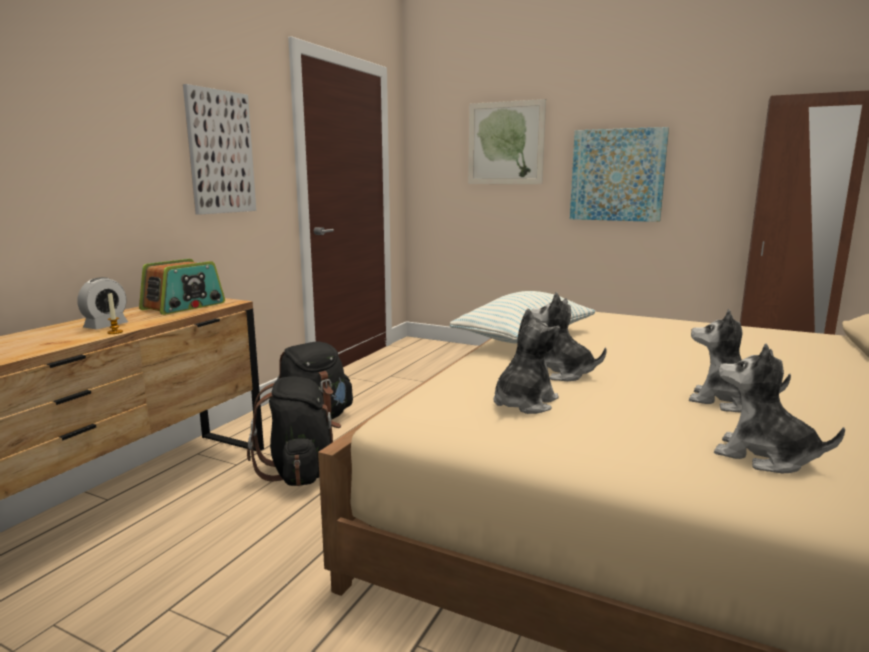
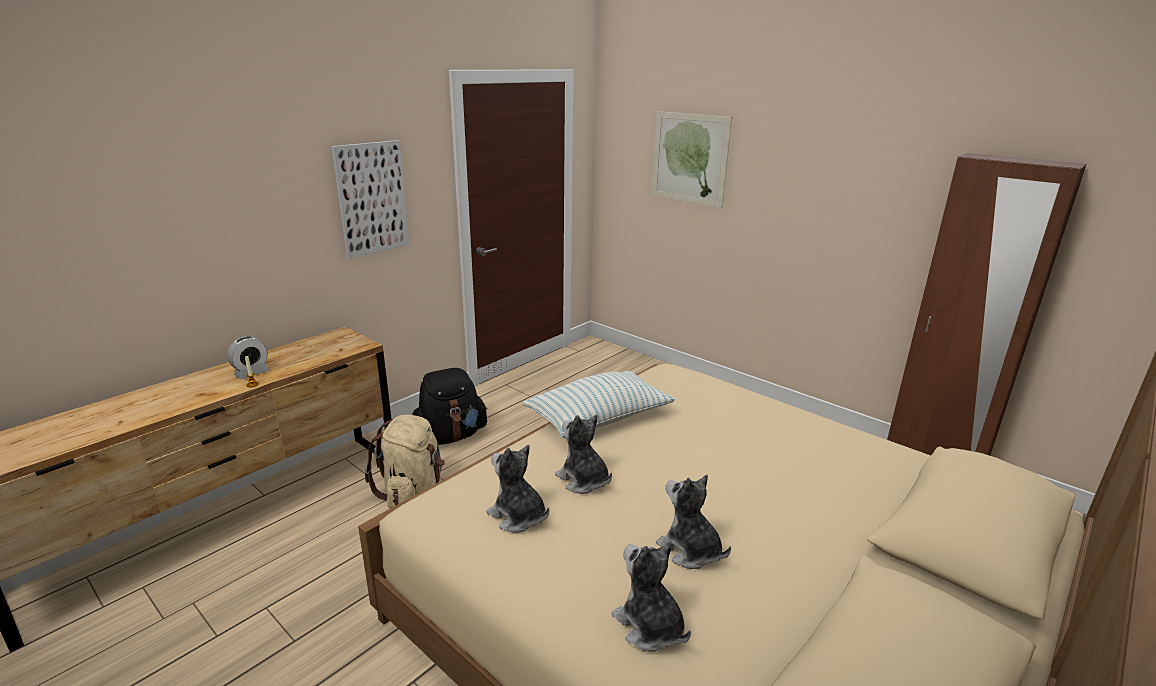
camera: 15 degrees right, 10 degrees up
radio [139,259,225,315] -> none
black backpack [247,376,341,486] -> beige backpack [365,415,445,509]
plush toy [493,309,561,414] -> plush toy turned 105 degrees counterclockwise [487,445,549,533]
picture [570,127,669,222] -> none

